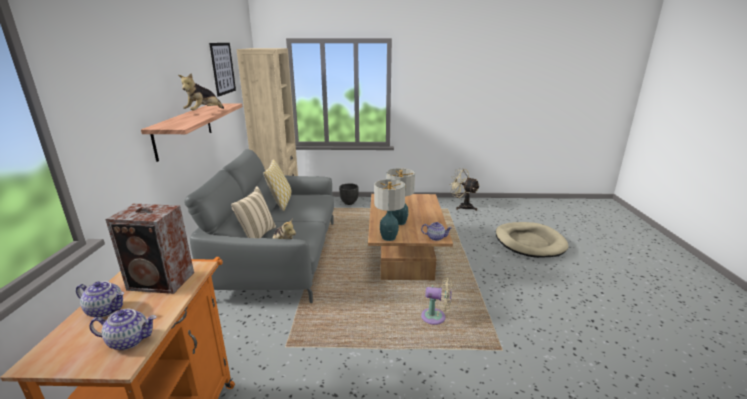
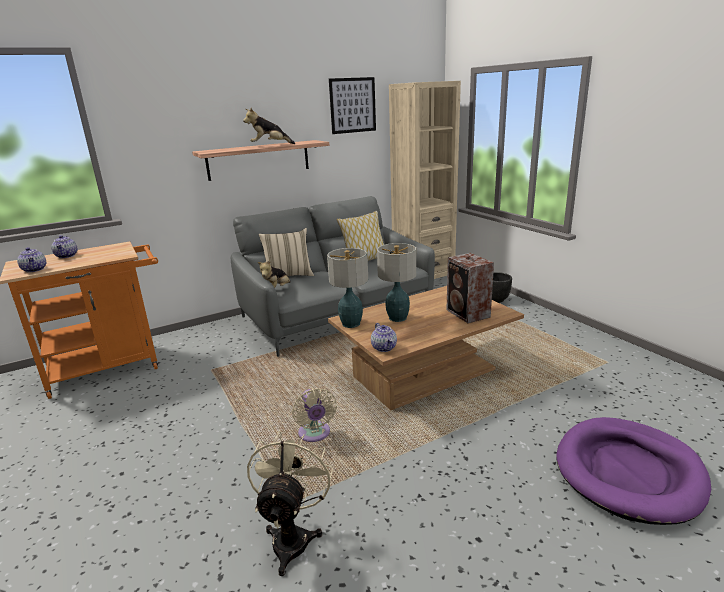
camera: 60 degrees right, 0 degrees up
speaker [105,203,194,294] -> speaker moved to [447,253,494,323]
beige fan [450,168,479,211] -> beige fan moved to [247,431,333,576]
beige dog bed [496,222,569,258] -> purple dog bed [556,417,711,525]

